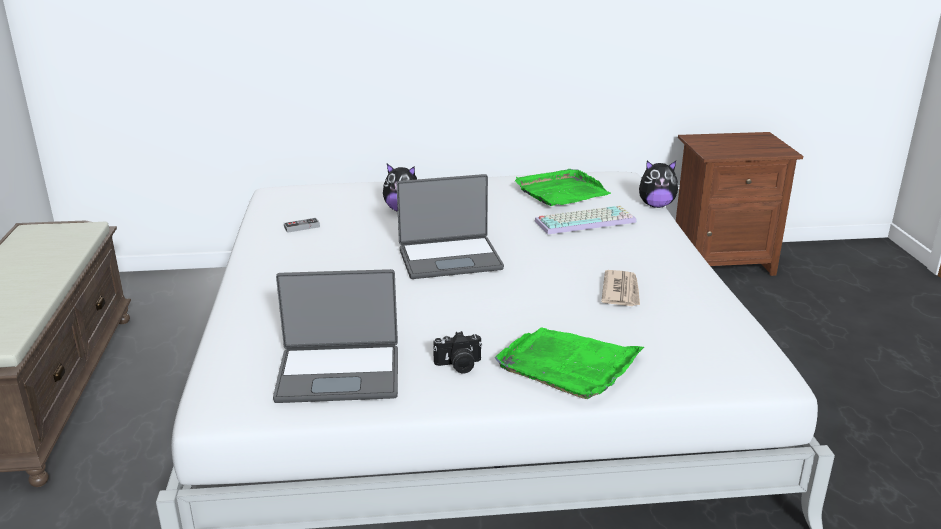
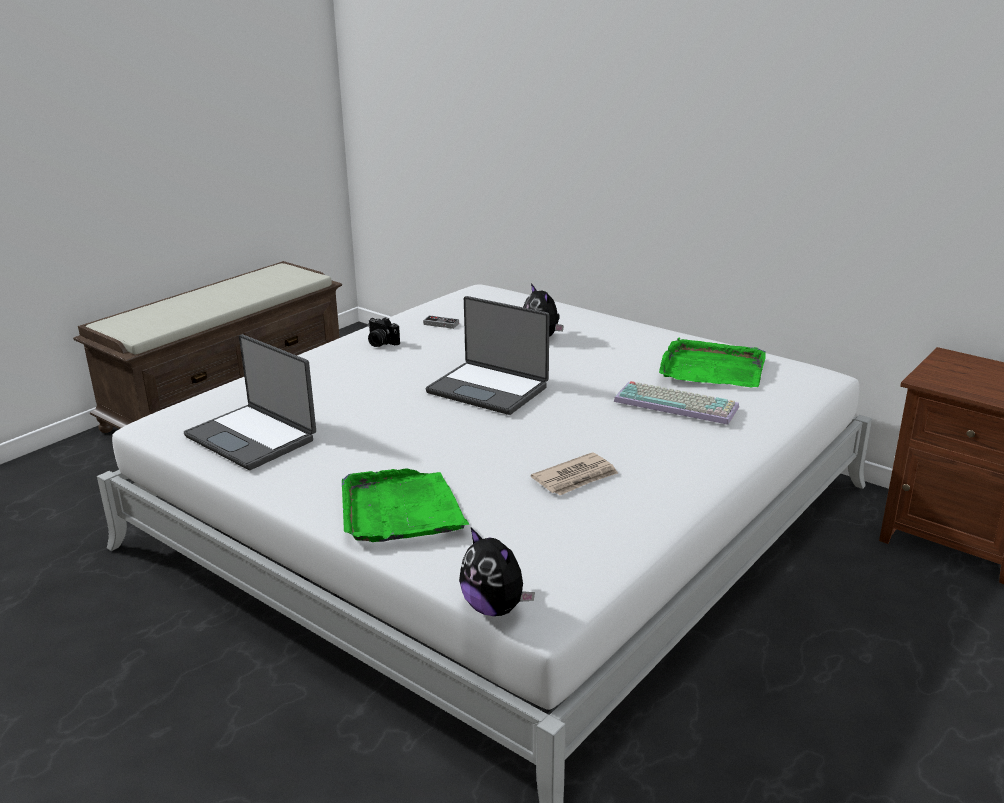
camera: 45 degrees right, 0 degrees up
camera [433,331,482,373] -> camera moved to [368,317,400,347]
plush toy [639,161,679,208] -> plush toy moved to [459,528,535,616]

